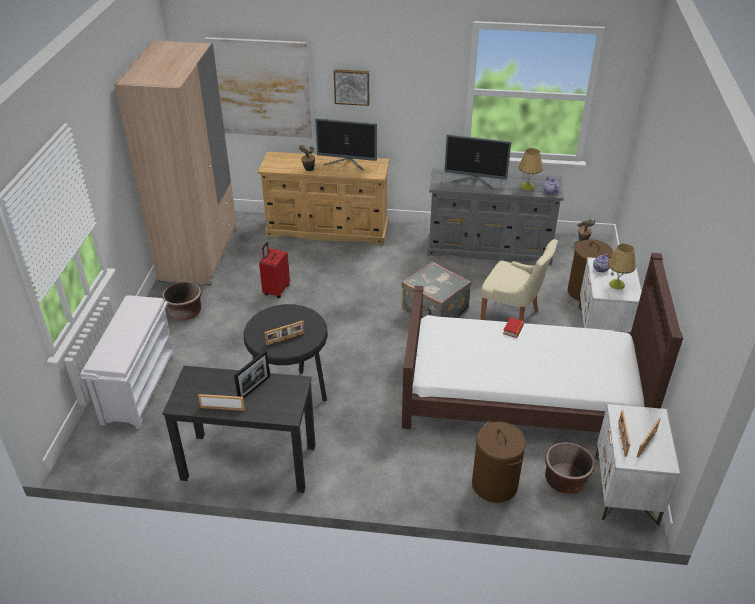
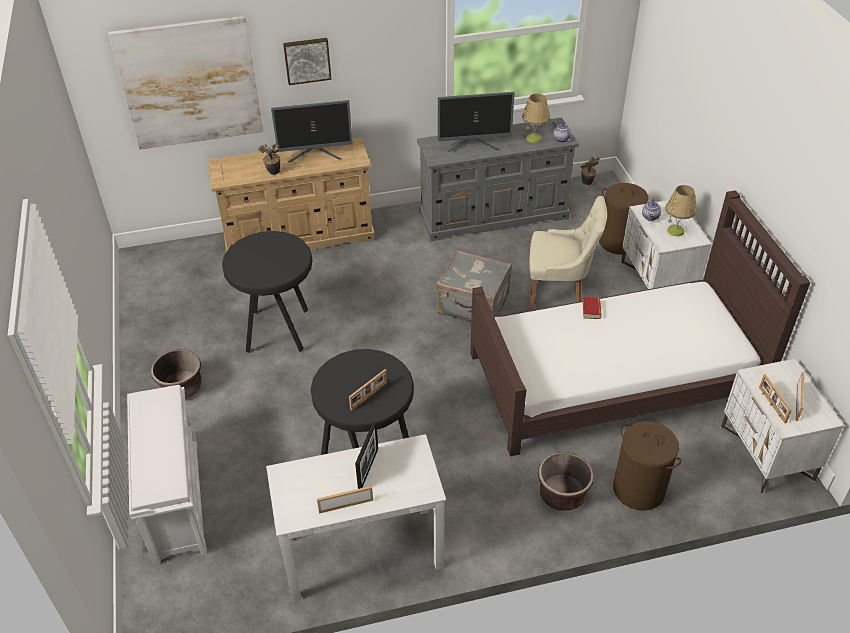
camera: 20 degrees left, 5 degrees up
beige wardrobe [114,40,236,285] -> none
black desk [162,366,315,493] -> white desk [266,434,446,602]
red suitcase [259,242,290,298] -> black stool [222,231,312,353]
brown planter [545,442,595,494] -> brown planter moved to [538,452,594,511]

